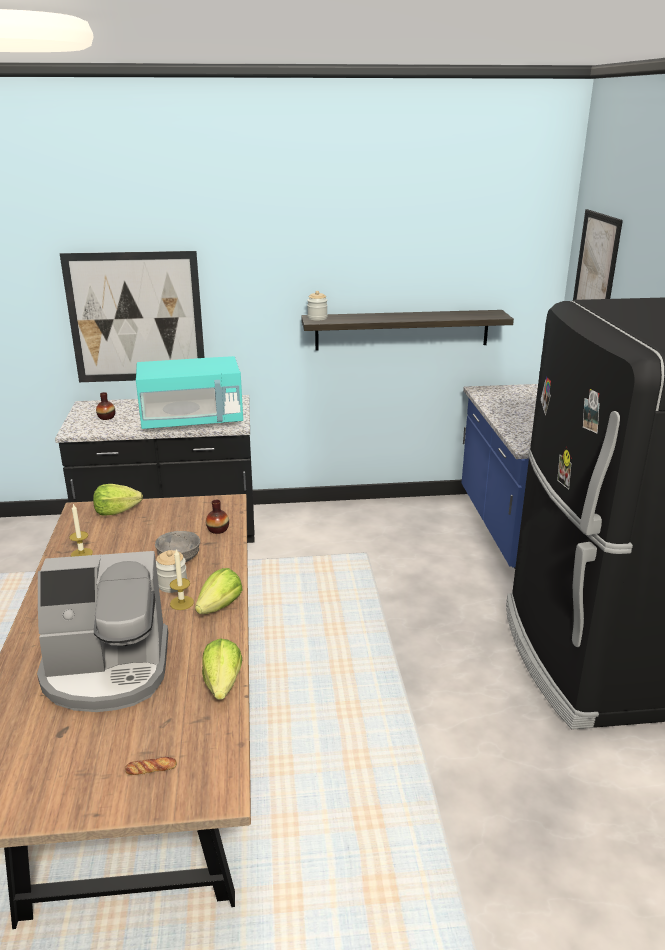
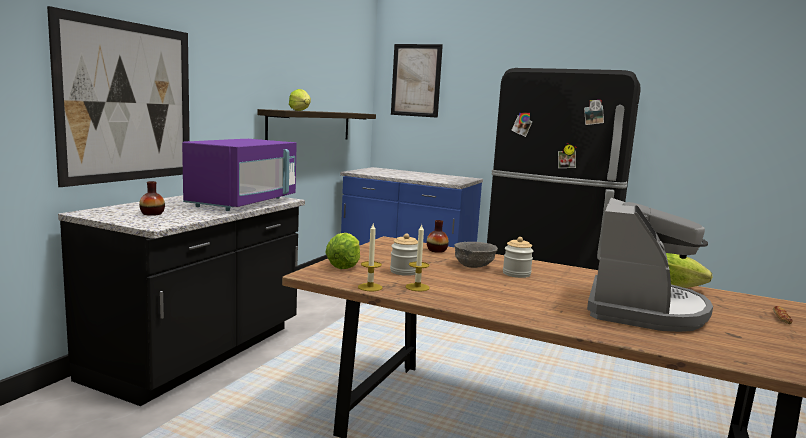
camera: 60 degrees left, 15 degrees down
turquoise microwave [136,356,243,429] -> purple microwave [182,139,297,211]
candle [170,550,194,610] -> candle moved to [358,224,382,291]
lettuce [195,568,242,614] -> lettuce moved to [289,89,311,111]
jar [307,291,328,321] -> jar moved to [390,233,418,276]

